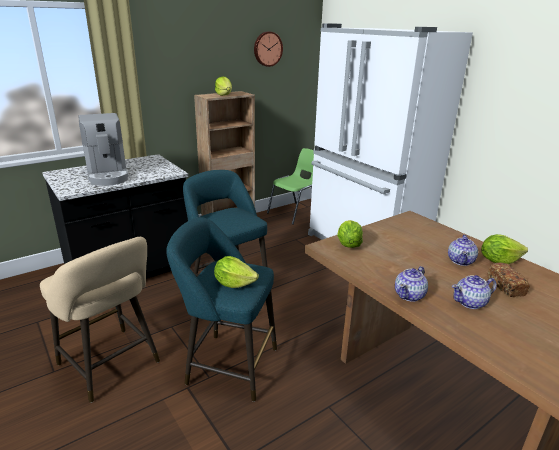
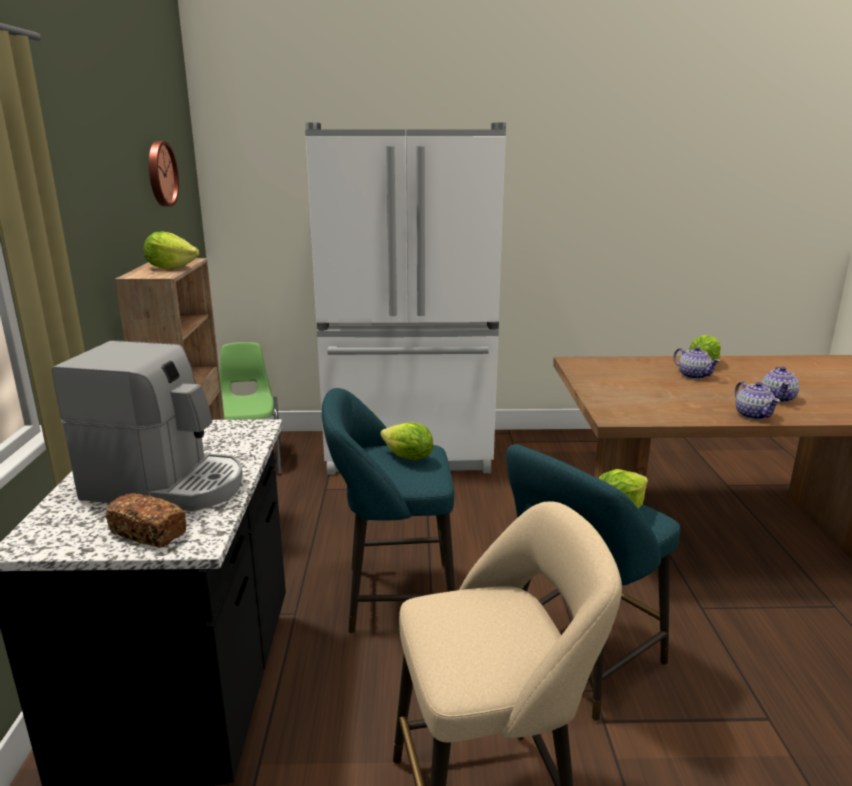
camera: 55 degrees left, 5 degrees down
lettuce [337,220,363,248] -> lettuce moved to [380,422,433,461]
bread [487,263,530,297] -> bread moved to [106,493,186,548]

